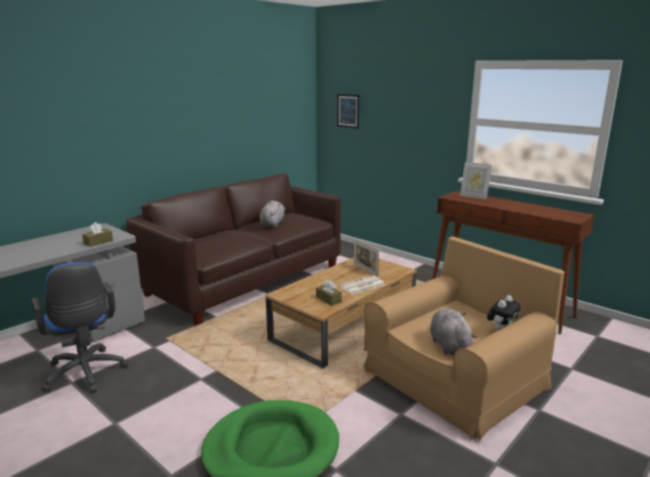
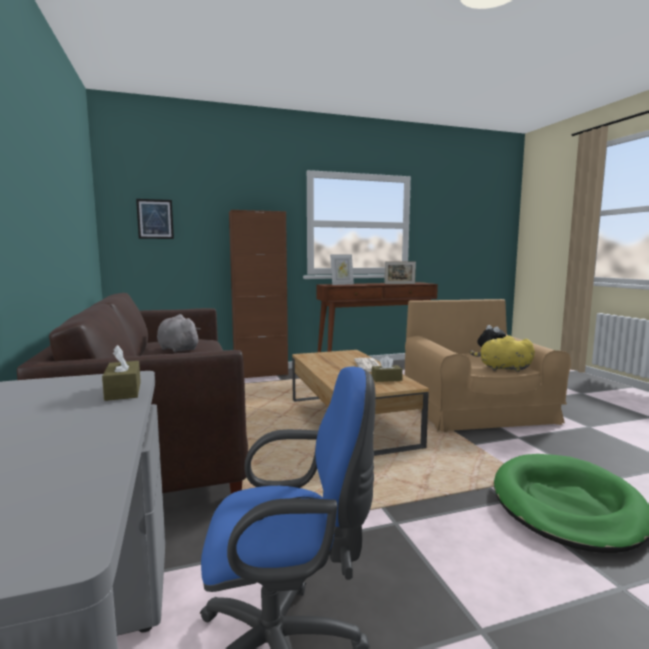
camera: 60 degrees left, 10 degrees down
picture frame [354,239,379,276] -> picture frame moved to [384,261,416,284]
grey plush toy [430,308,477,356] -> yellow plush toy [470,336,535,372]
none -> brown cabinet [229,210,288,378]

